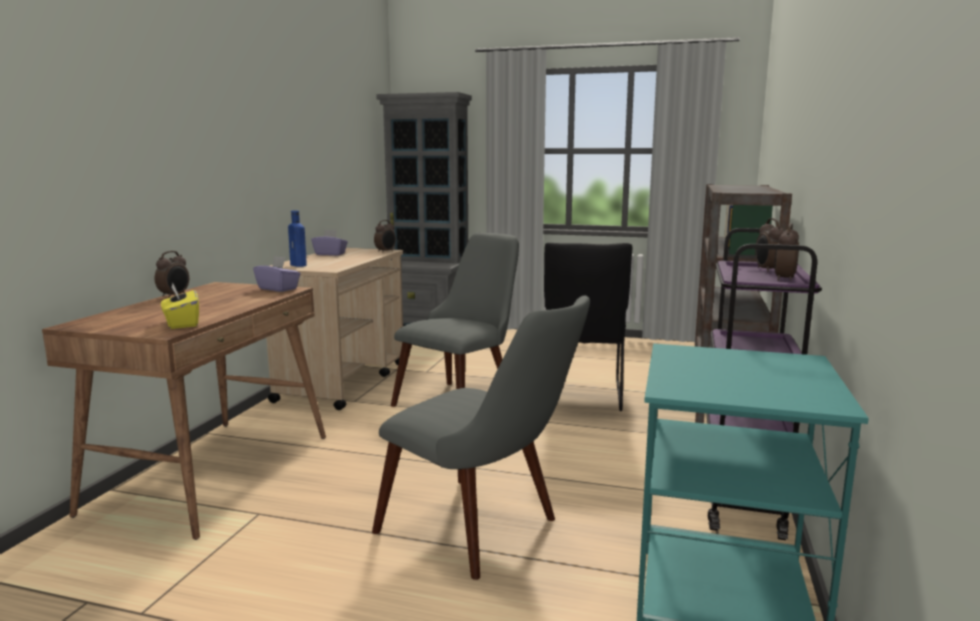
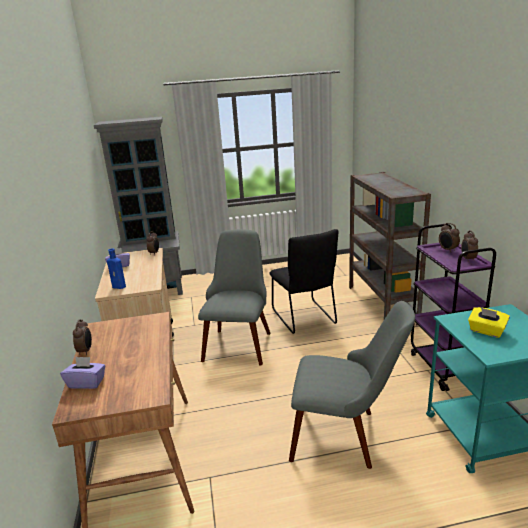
camera: 25 degrees left, 10 degrees up
yellow tissue box [161,282,199,329] -> yellow tissue box moved to [468,307,510,338]
purple tissue box [253,256,301,292] -> purple tissue box moved to [60,356,105,389]

